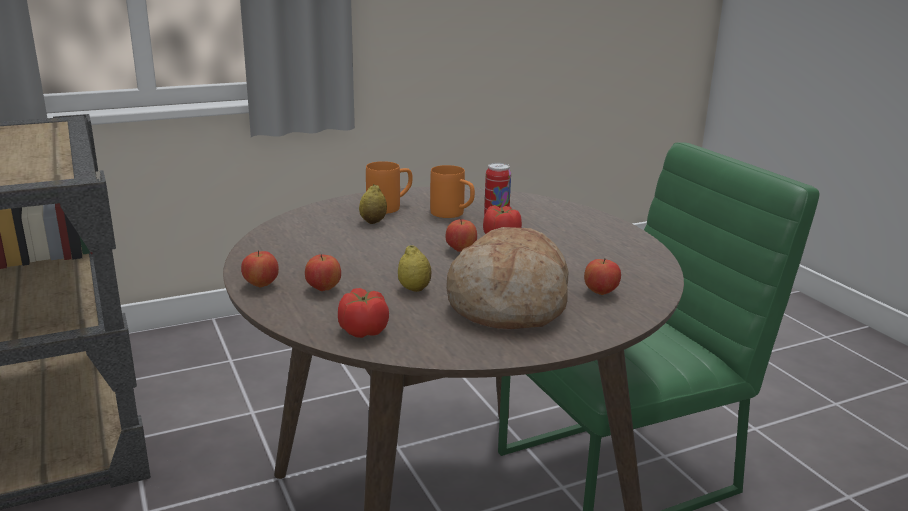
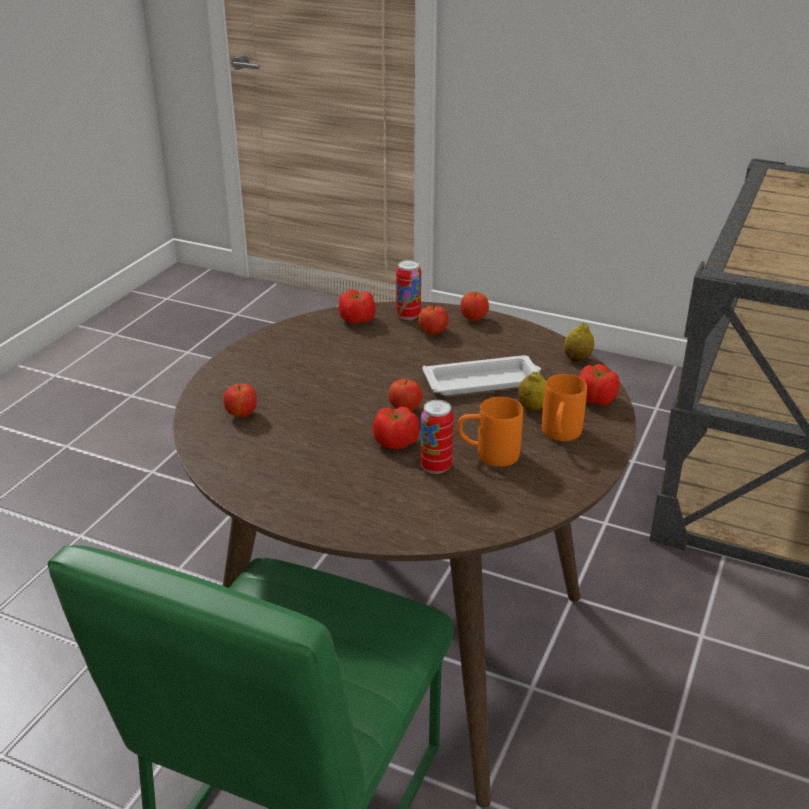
camera: 140 degrees right, 10 degrees up
lemon [398,245,431,292] -> lemon moved to [564,323,594,362]
bread [446,227,568,329] -> none
none -> can [396,260,421,320]
none -> white tray [422,355,541,395]
none -> tomato [579,364,619,406]

